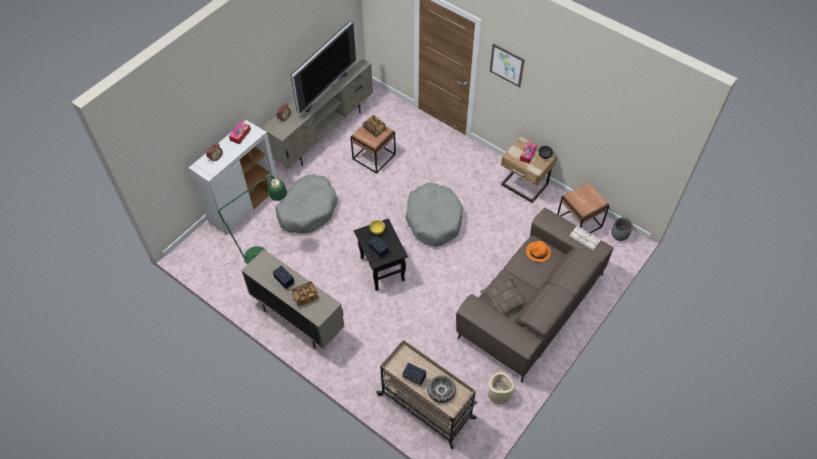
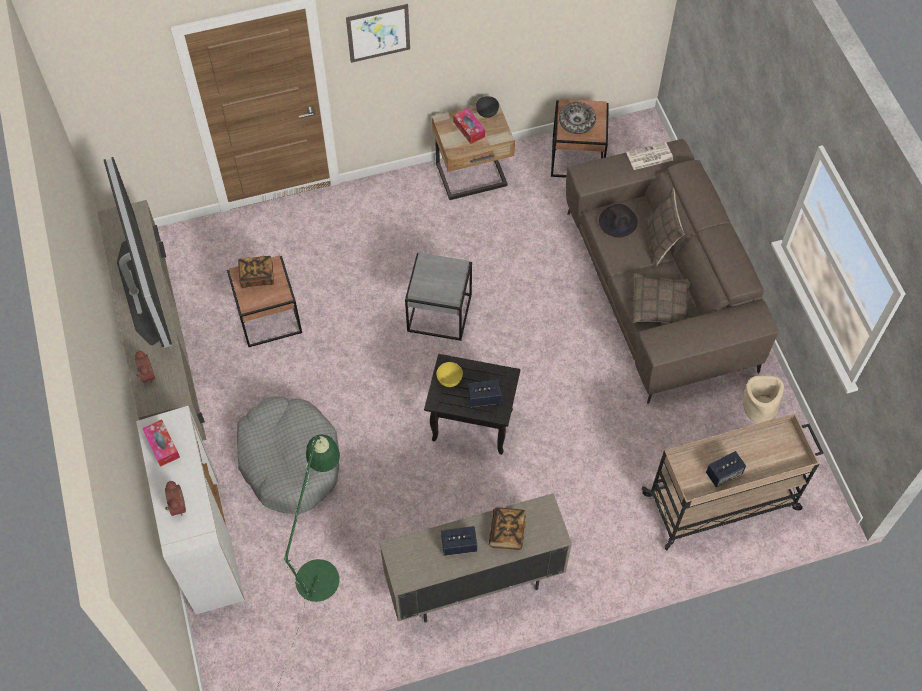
camera: 55 degrees left, 5 degrees up
grey dog bed [405,183,463,246] -> grey side table [405,253,472,341]
bowl [427,375,456,403] -> bowl moved to [559,102,596,134]
orange hat [526,241,551,262] -> black hat [599,204,638,237]
grey planter [611,217,633,241] -> none
none -> pillow [646,188,684,266]

